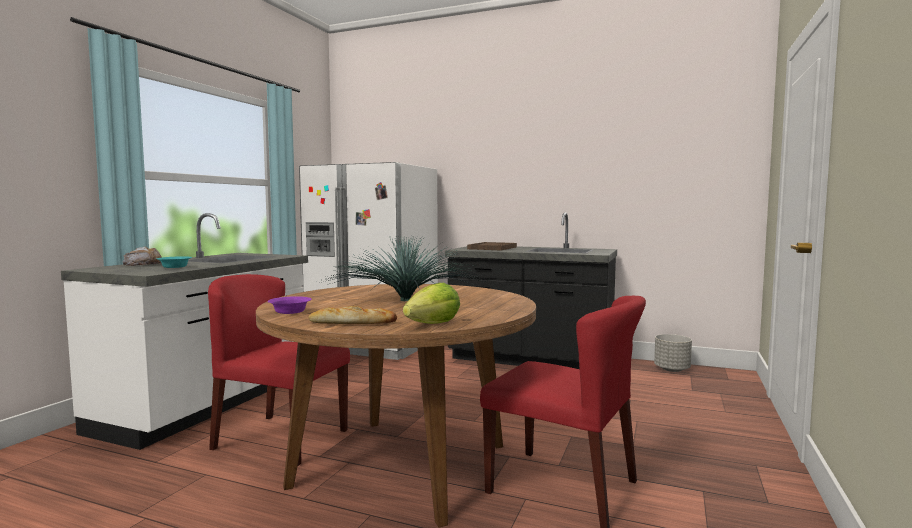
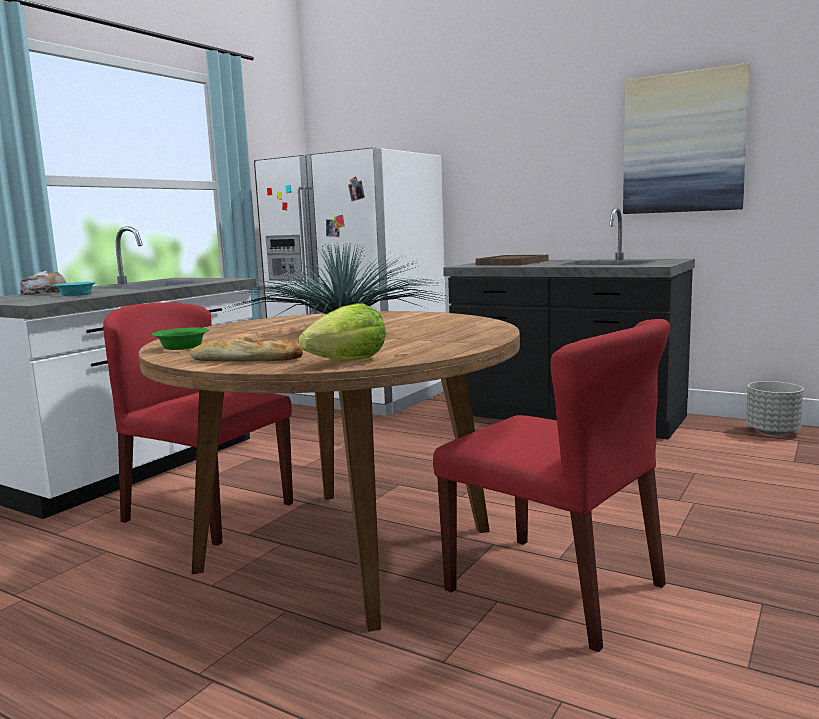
camera: 10 degrees right, 5 degrees up
purple bowl [268,296,312,314] -> green bowl [152,328,209,350]
none -> picture [623,63,750,214]

